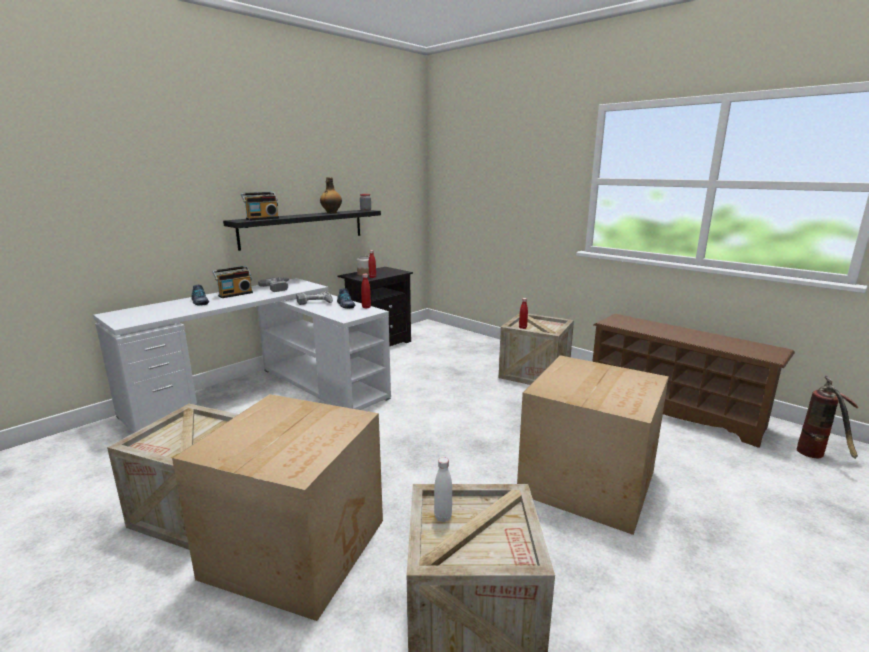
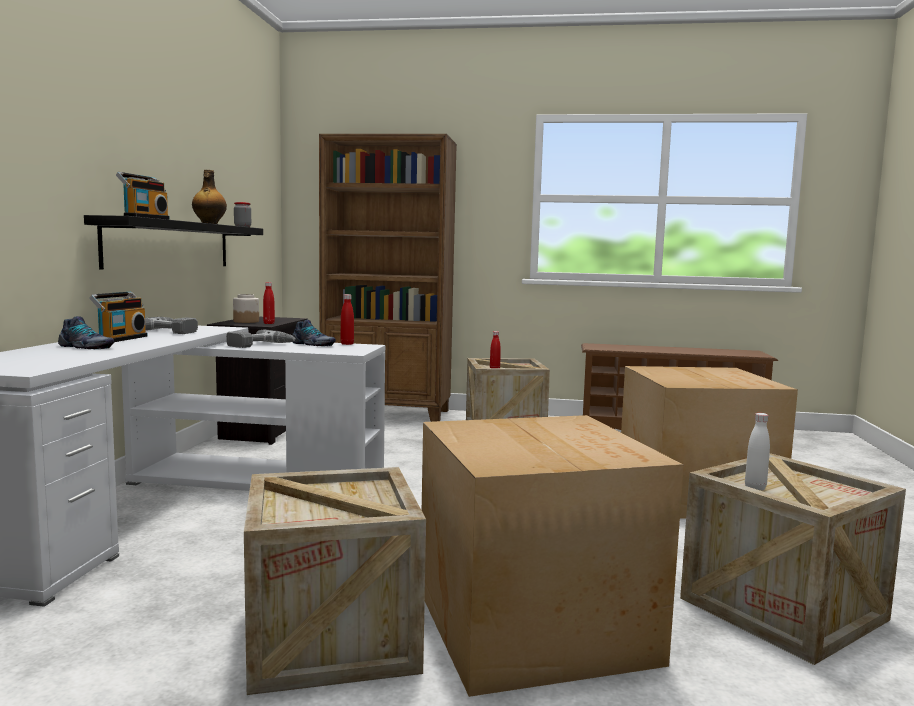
camera: 35 degrees left, 10 degrees down
fire extinguisher [797,376,858,459] -> none
none -> brown bookcase [319,134,457,422]

